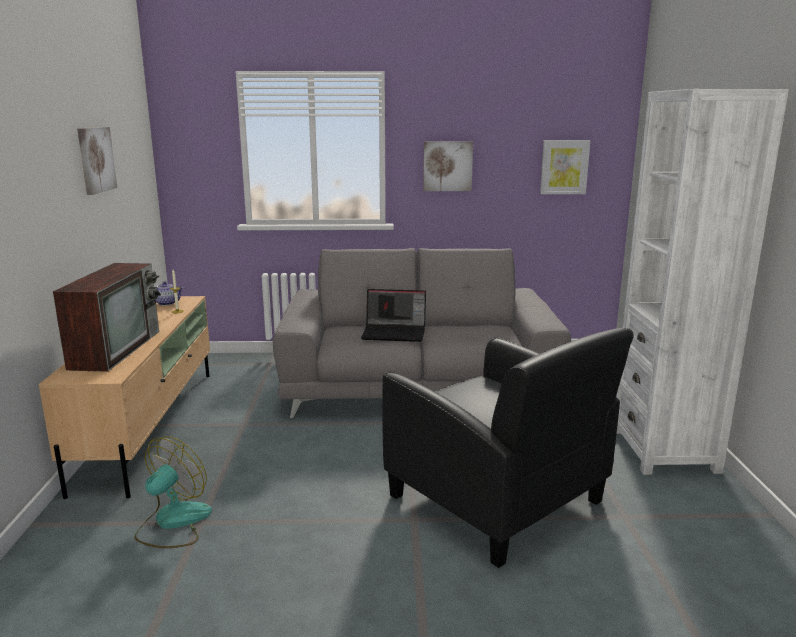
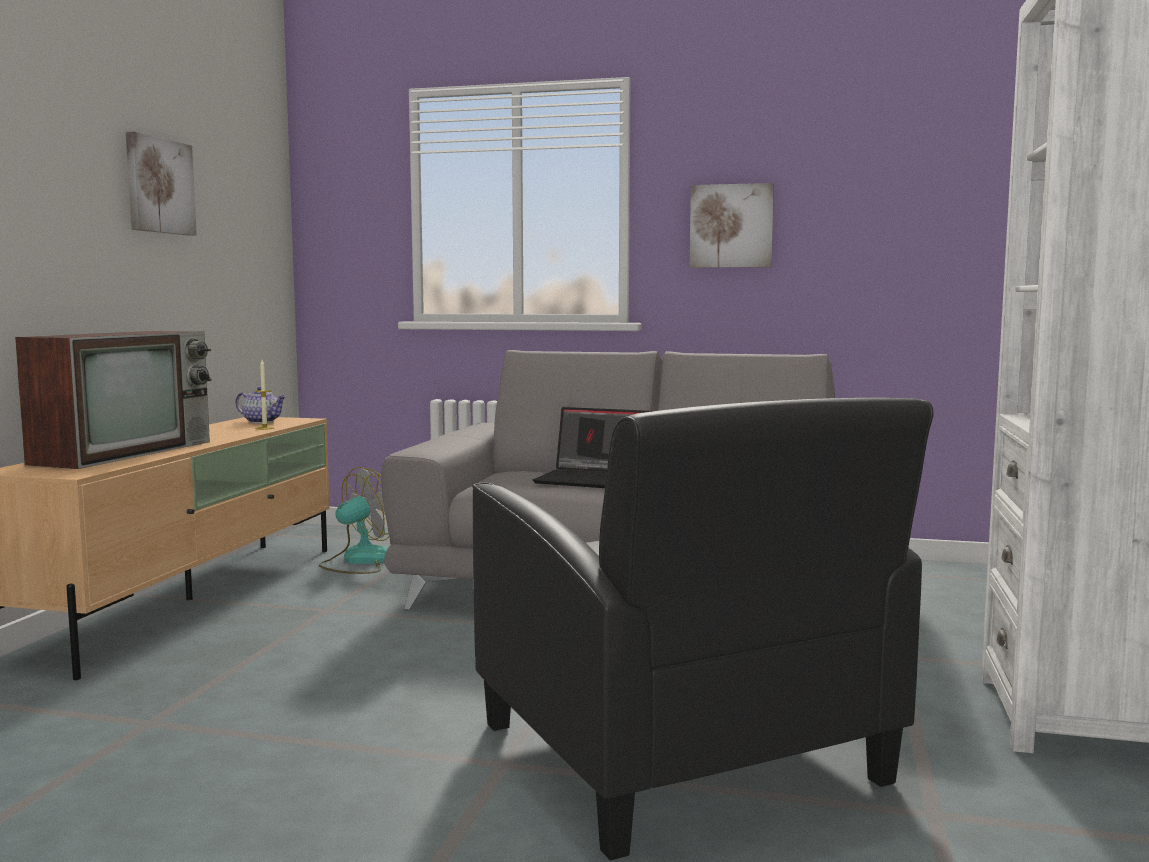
camera: 15 degrees right, 10 degrees down
fan [135,436,212,548] -> fan moved to [319,467,389,574]
picture [540,140,590,194] -> none

